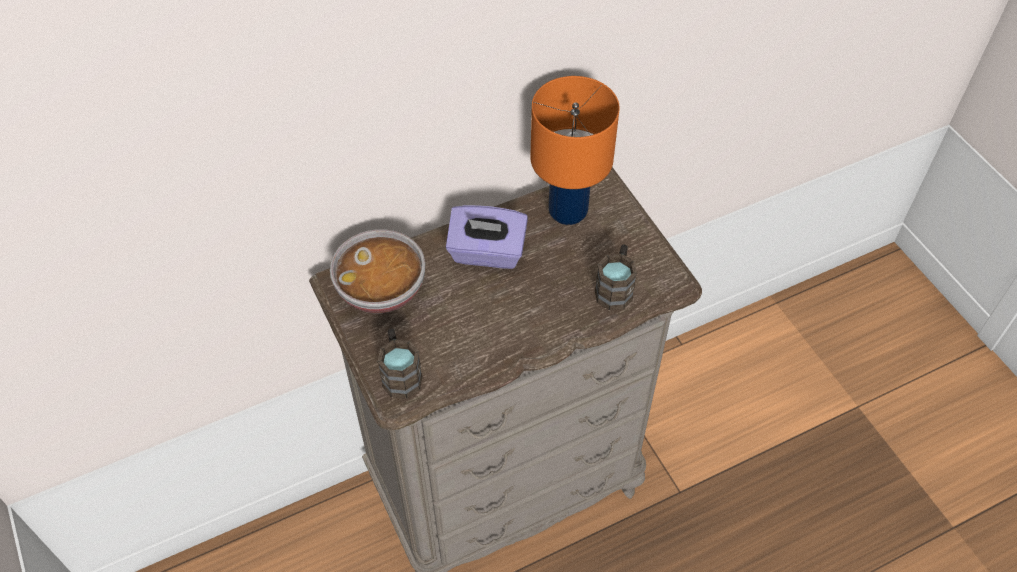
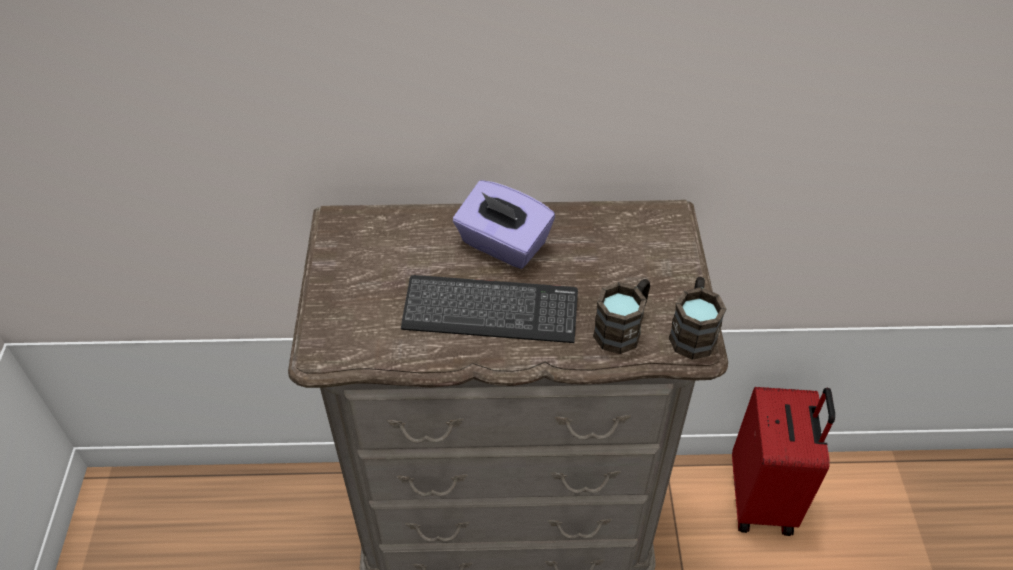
camera: 25 degrees right, 5 degrees down
bowl [330,229,425,313] -> none
brown mug [377,329,423,399] -> brown mug moved to [669,277,726,360]
orange table lamp [530,76,620,225] -> none
none -> keyboard [401,275,578,343]
none -> red suitcase [732,387,835,536]

